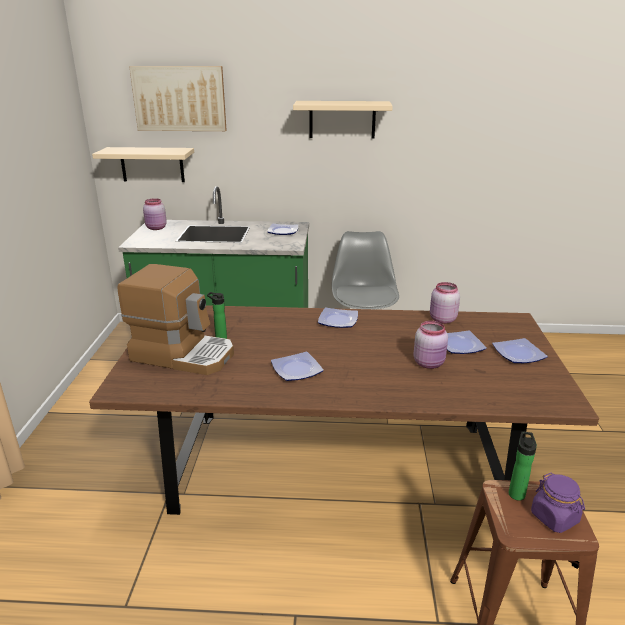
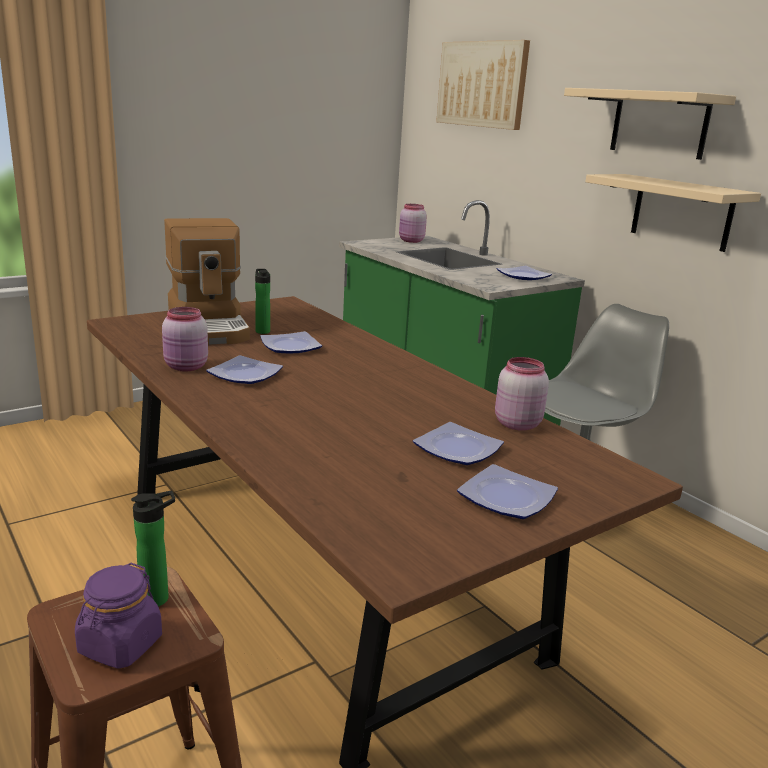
camera: 50 degrees right, 5 degrees down
beige shelf [92,147,194,182] -> beige shelf moved to [585,174,761,252]
plate [318,308,358,328] -> plate moved to [260,331,322,354]
pink jar [413,321,448,369] -> pink jar moved to [162,307,208,371]

